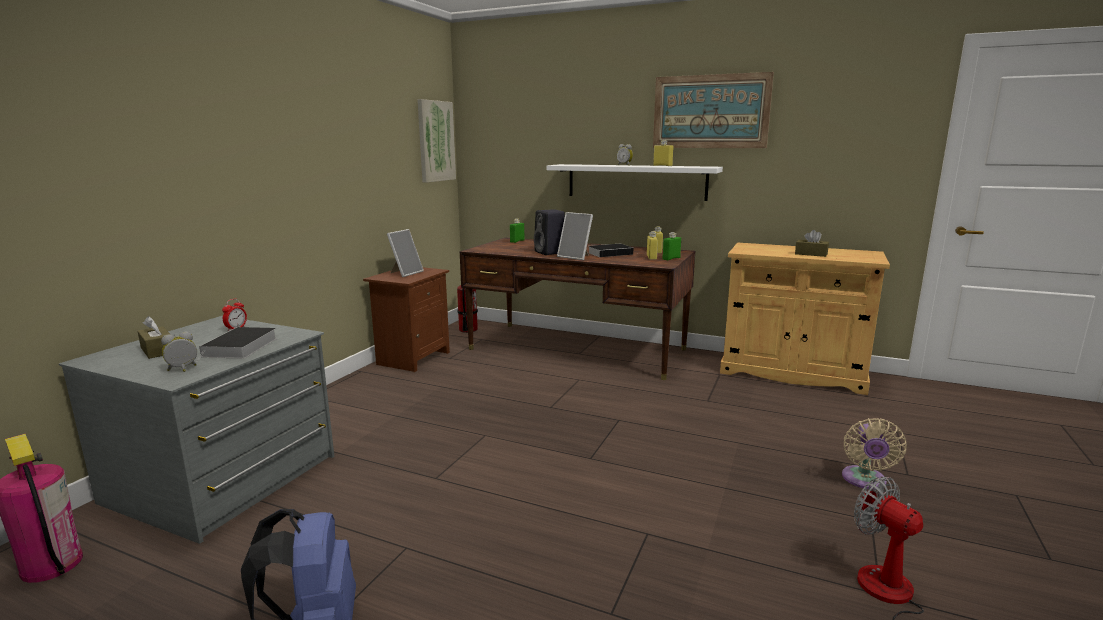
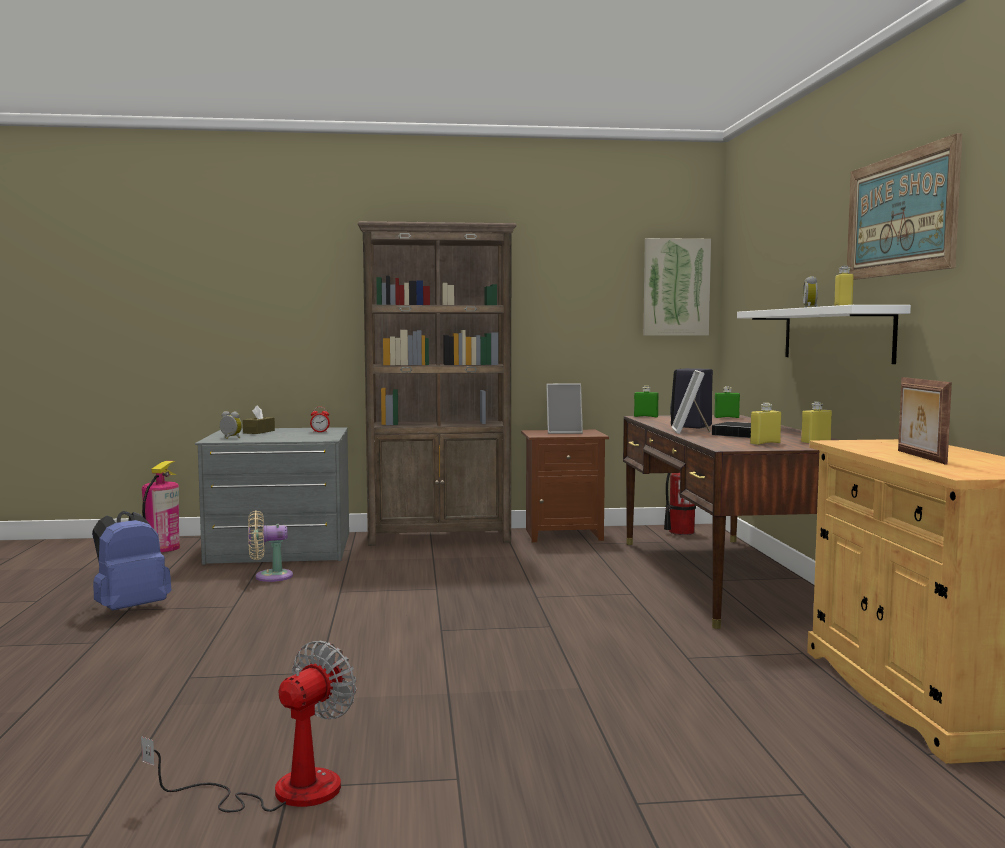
camera: 60 degrees right, 10 degrees down
book [196,327,277,362] -> none
green bottle [662,232,681,260] -> green bottle moved to [634,386,659,417]
brown tissue box [795,230,829,257] -> picture frame [898,377,952,464]
beige fan [842,418,907,490] -> beige fan moved to [248,510,293,582]
none -> brown bookcase [358,221,517,546]

